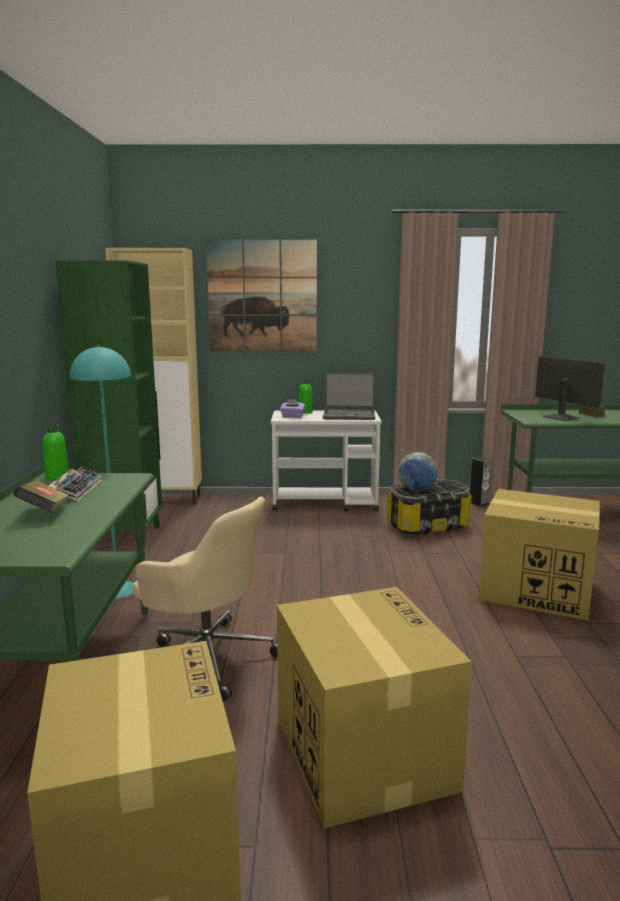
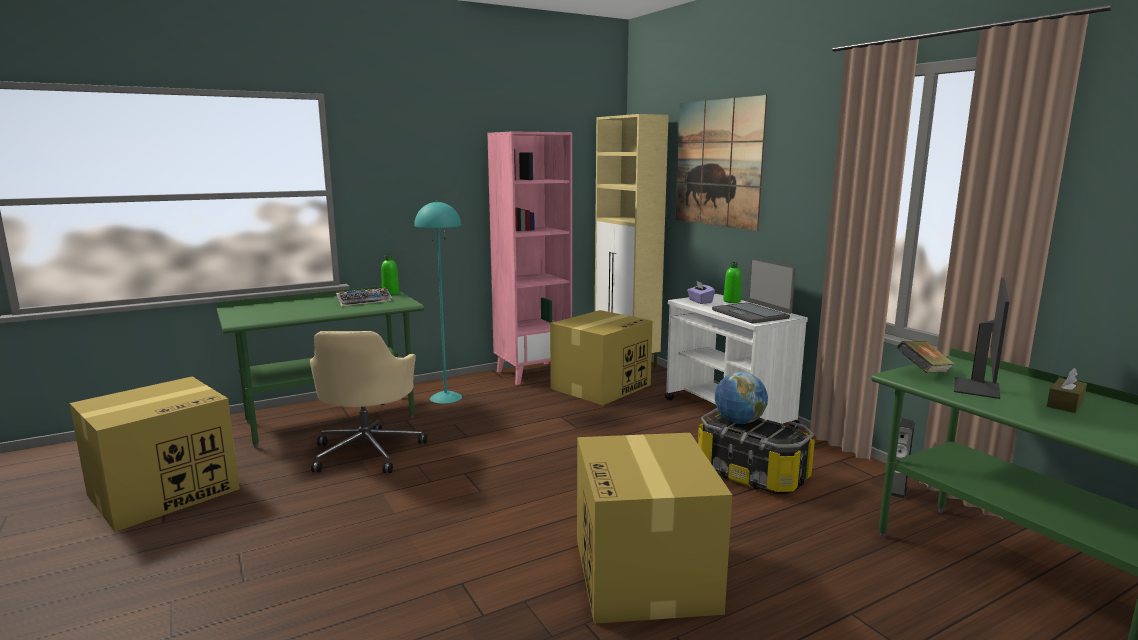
camera: 60 degrees right, 0 degrees up
book [13,480,69,512] -> book moved to [897,341,955,373]
green bookcase [56,261,162,550] -> pink bookcase [487,131,572,385]
cardboard box [277,587,472,828] -> cardboard box moved to [550,310,653,405]

